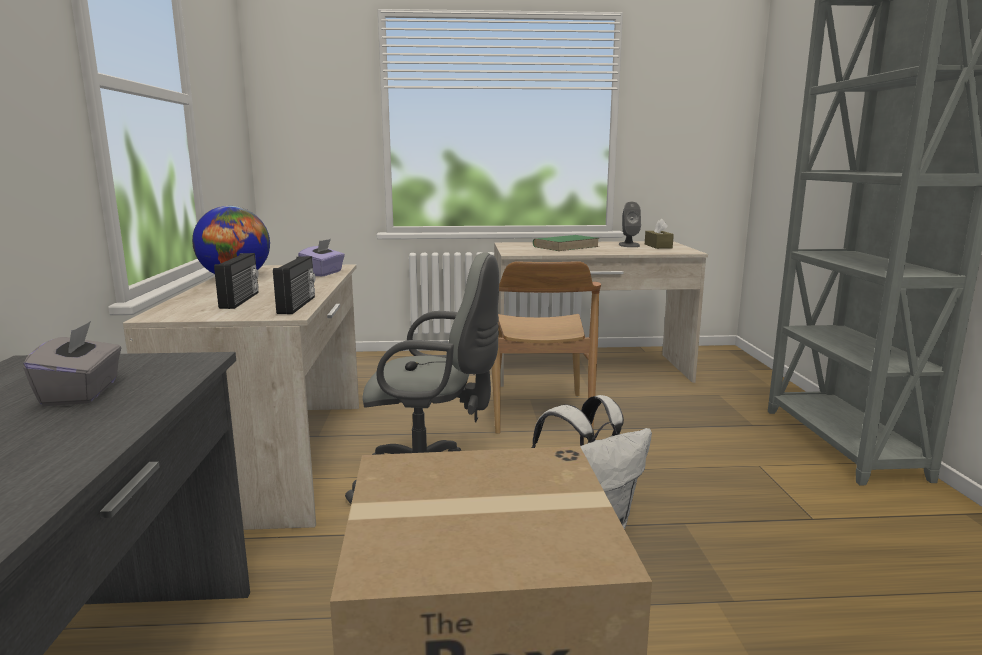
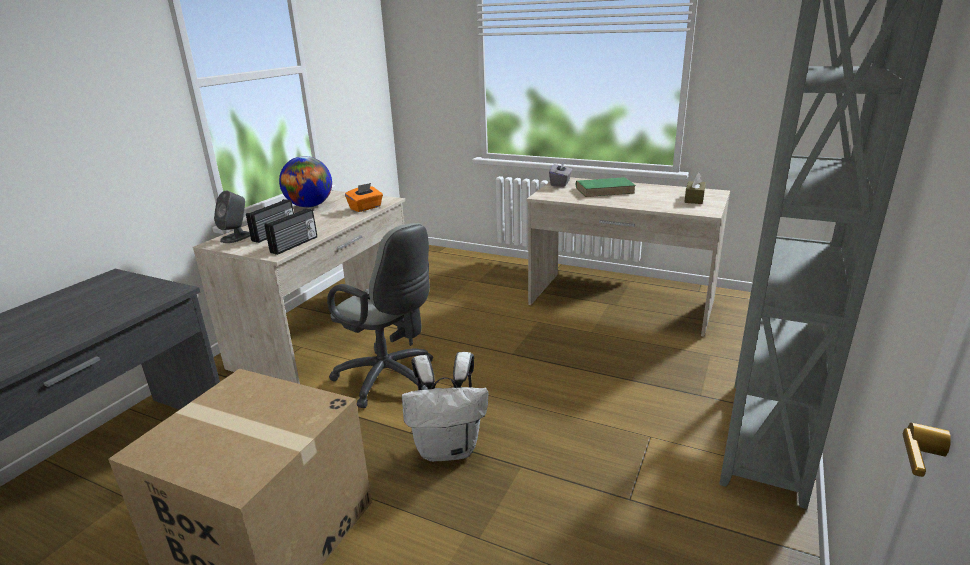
camera: 30 degrees right, 10 degrees up
grey tissue box [23,321,121,406] -> grey tissue box moved to [549,160,572,187]
purple tissue box [298,239,345,276] -> orange tissue box [345,183,383,212]
brown chair [492,261,601,434] -> none
grey speaker [619,202,641,247] -> grey speaker moved to [214,191,250,243]

